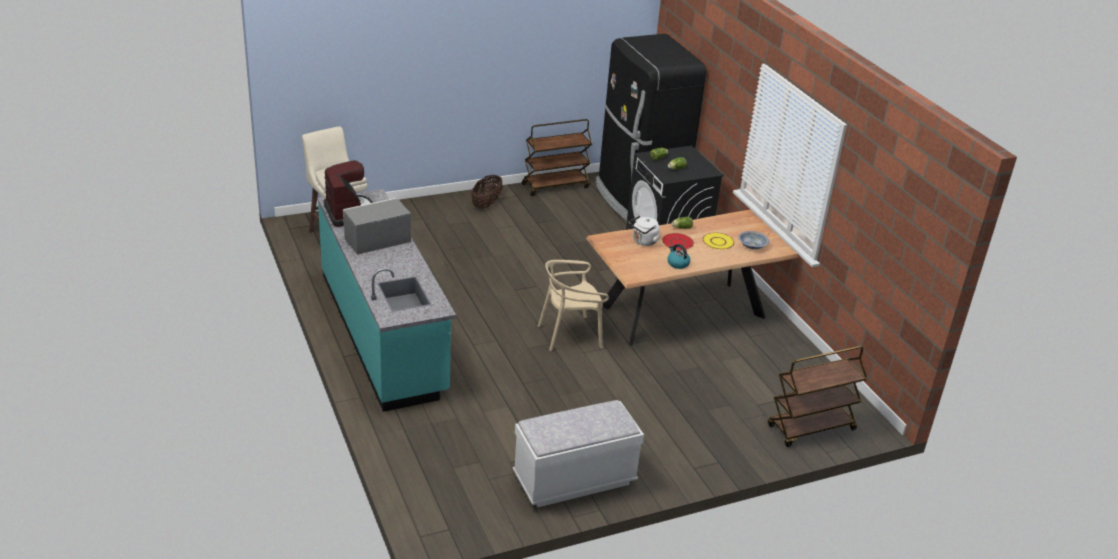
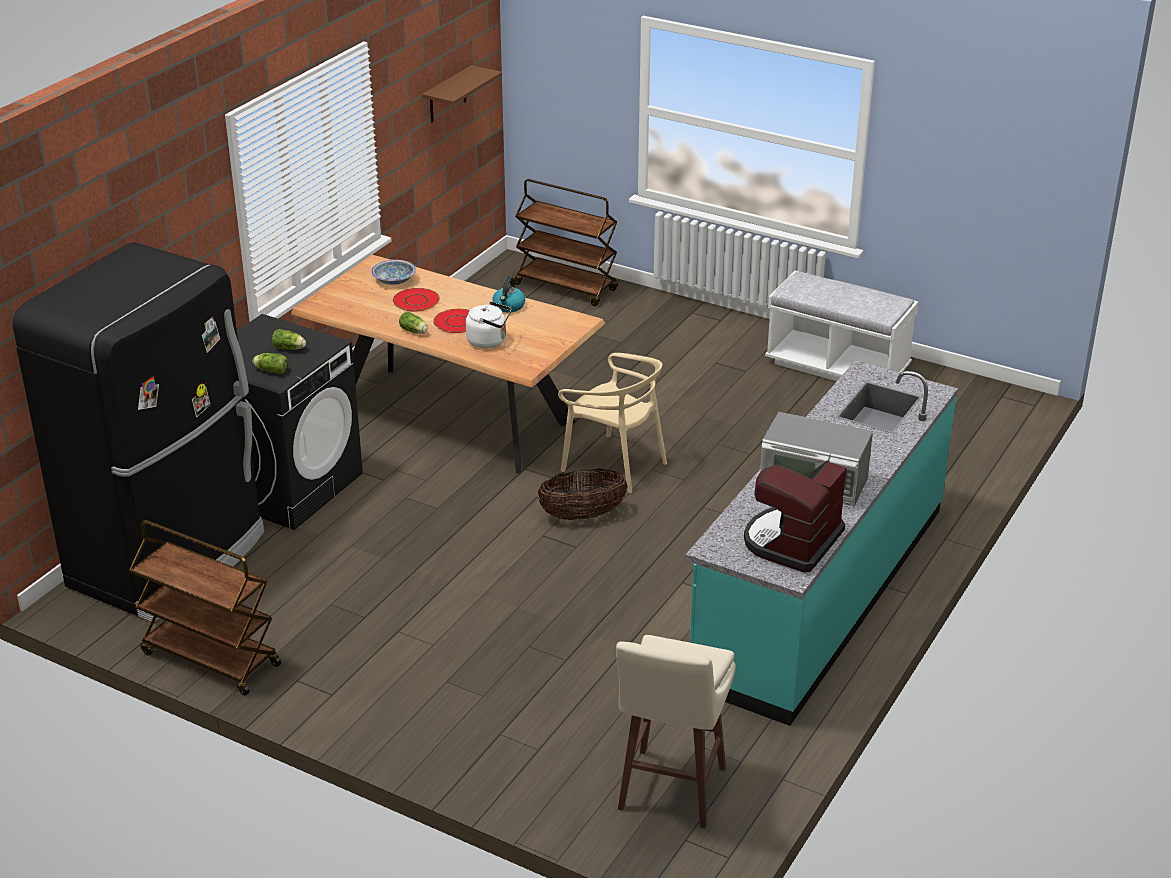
camera: 125 degrees left, 0 degrees up
basket [471,175,503,209] -> basket moved to [537,468,628,520]
yellow plate [703,232,734,250] -> red plate [393,288,440,311]
none -> brown shelf [422,65,502,123]

